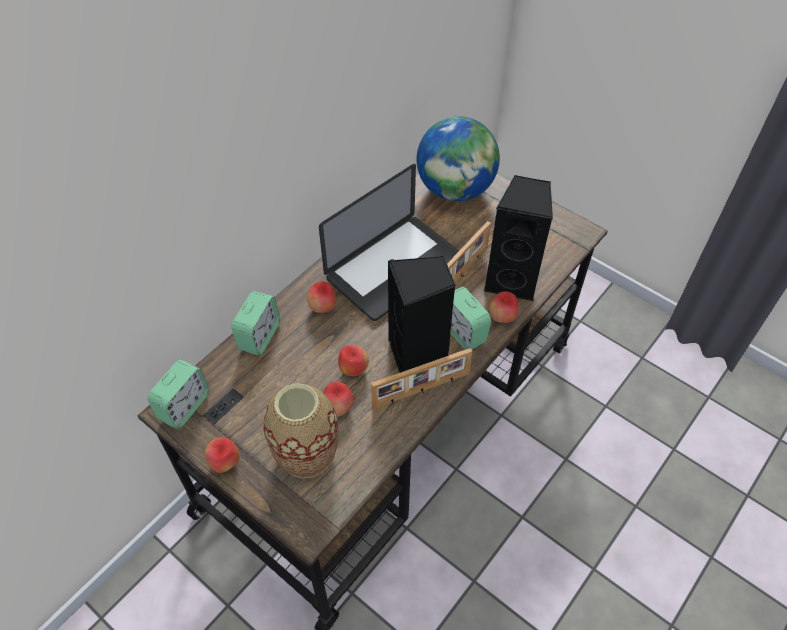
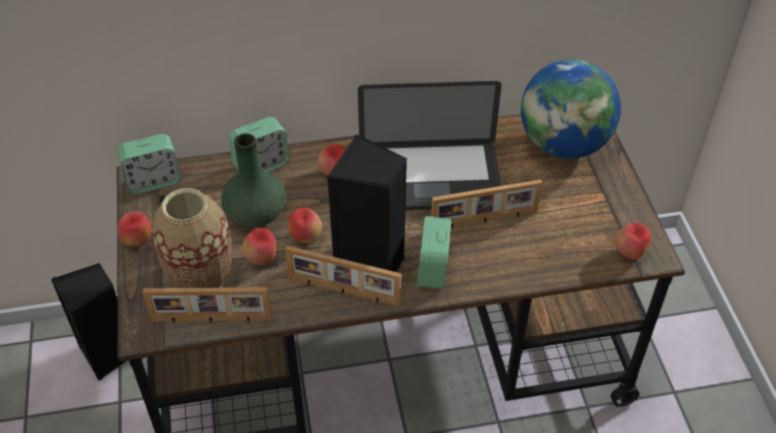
camera: 40 degrees right, 5 degrees down
black speaker [484,175,553,301] -> black speaker moved to [51,263,128,381]
apple [489,291,518,323] -> apple moved to [615,223,651,260]
none -> picture frame [143,287,272,324]
none -> green vase [221,133,286,227]

